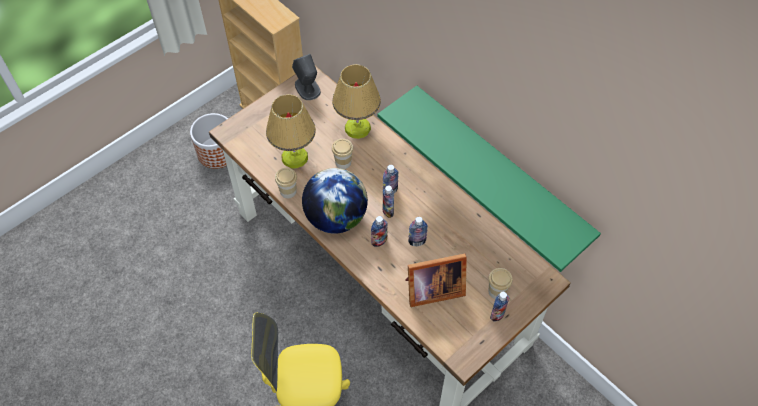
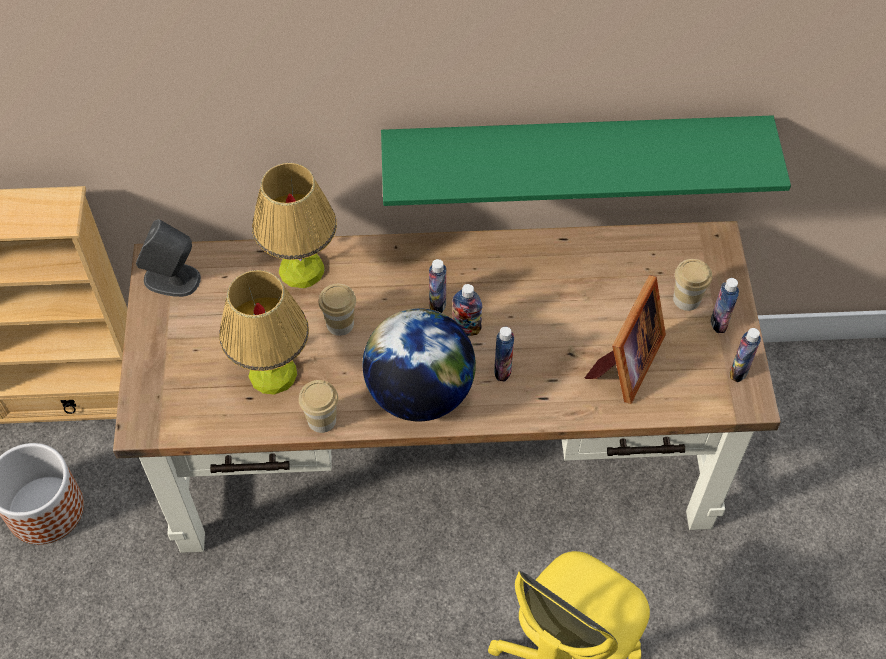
camera: 50 degrees left, 0 degrees up
bottle [408,217,428,246] -> bottle moved to [730,328,761,382]

